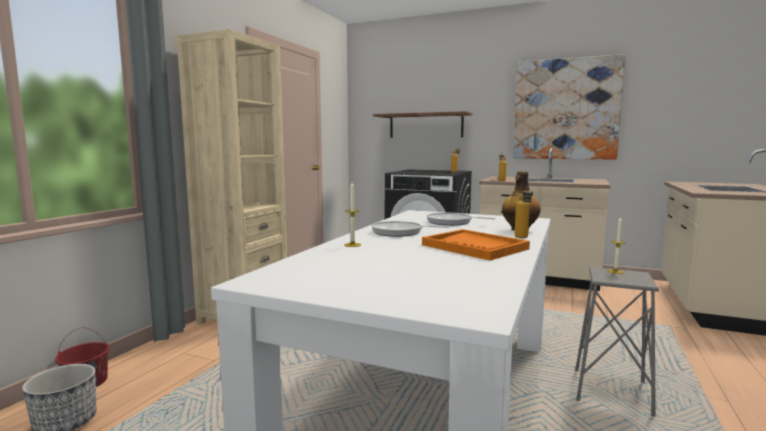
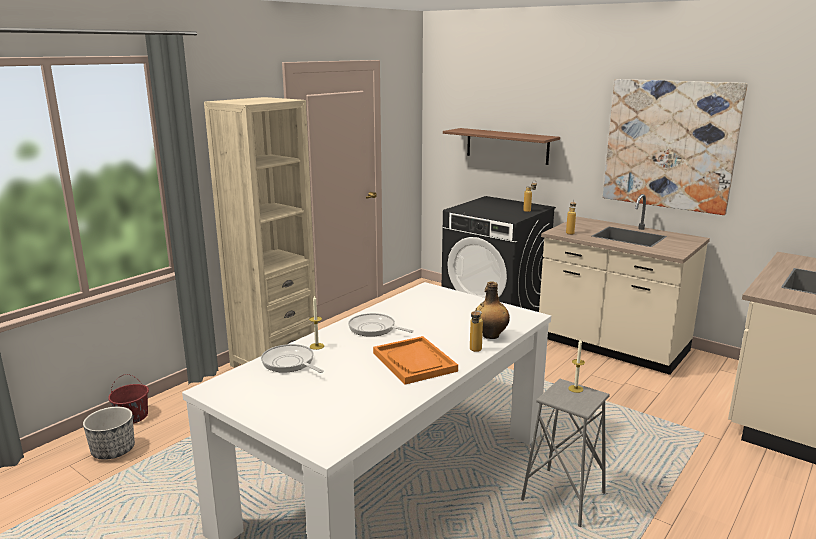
camera: 15 degrees right, 10 degrees up
frying pan [427,213,496,226] -> frying pan moved to [261,344,324,373]

